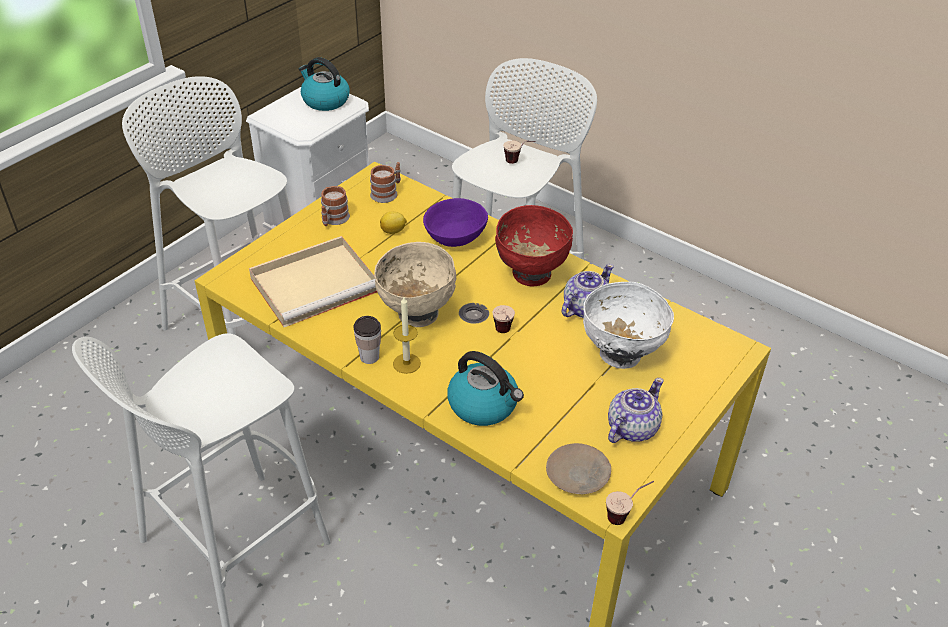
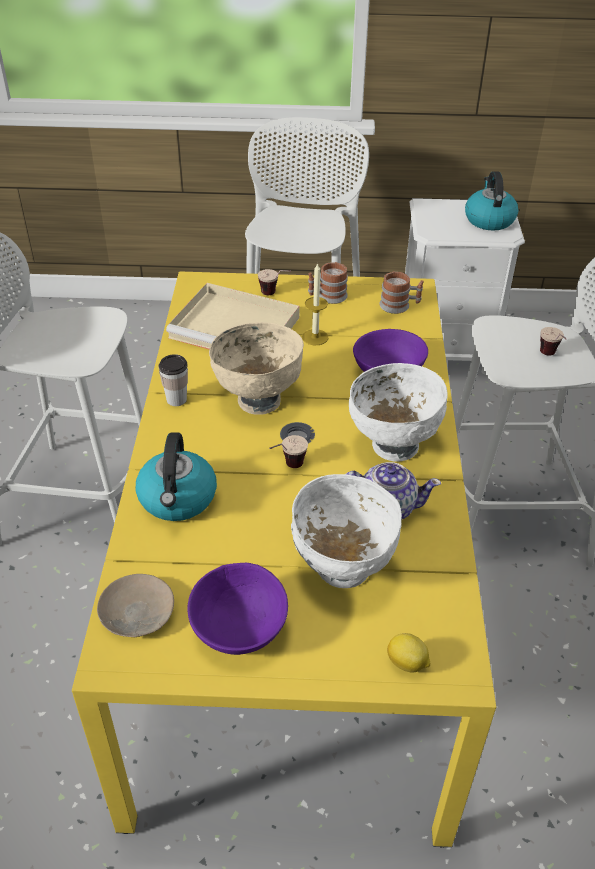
camera: 55 degrees right, 0 degrees up
lemon [380,212,407,234] -> lemon moved to [387,633,430,673]
candle [393,297,421,374] -> candle moved to [302,262,329,345]
red bowl [495,205,573,287] -> white bowl [349,363,448,462]
cup [606,481,654,525] -> cup moved to [258,269,291,295]
teapot [608,378,663,443] -> purple bowl [187,563,288,655]

